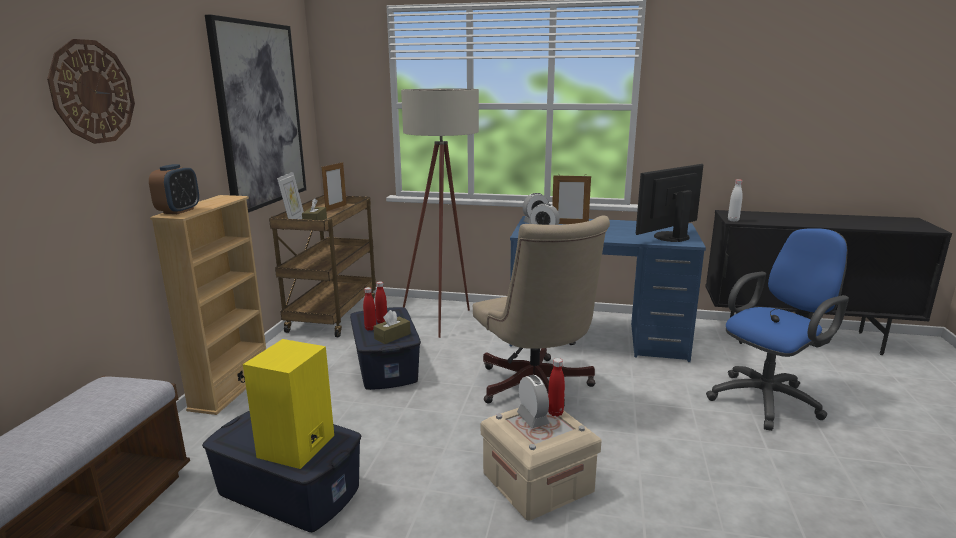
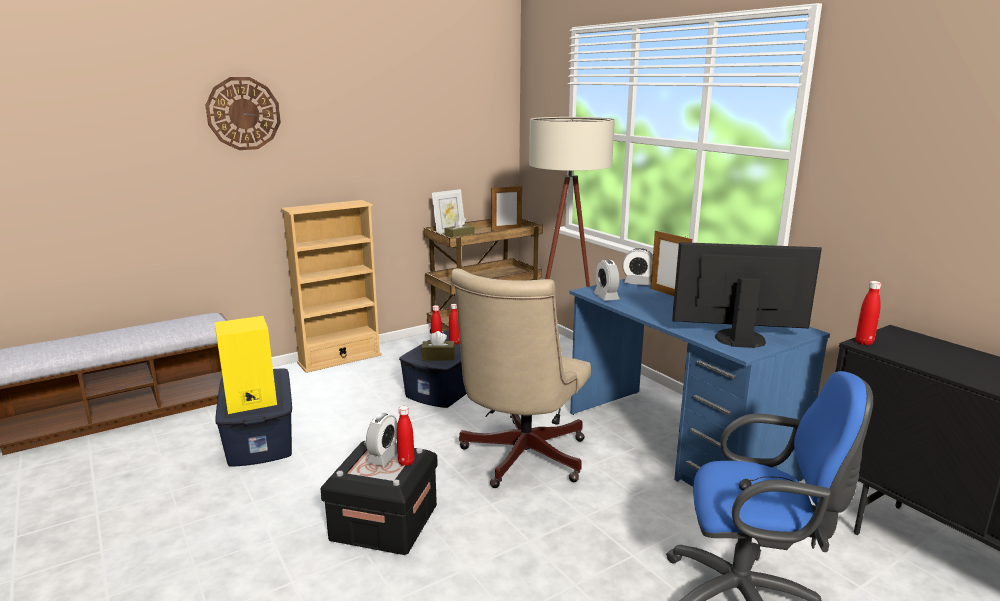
camera: 45 degrees right, 0 degrees up
alarm clock [149,164,199,214] -> none
picture [205,15,306,213] -> none
beige storage box [481,408,602,521] -> black storage box [320,441,438,555]
white bottle [728,179,742,222] -> red bottle [856,281,881,345]

